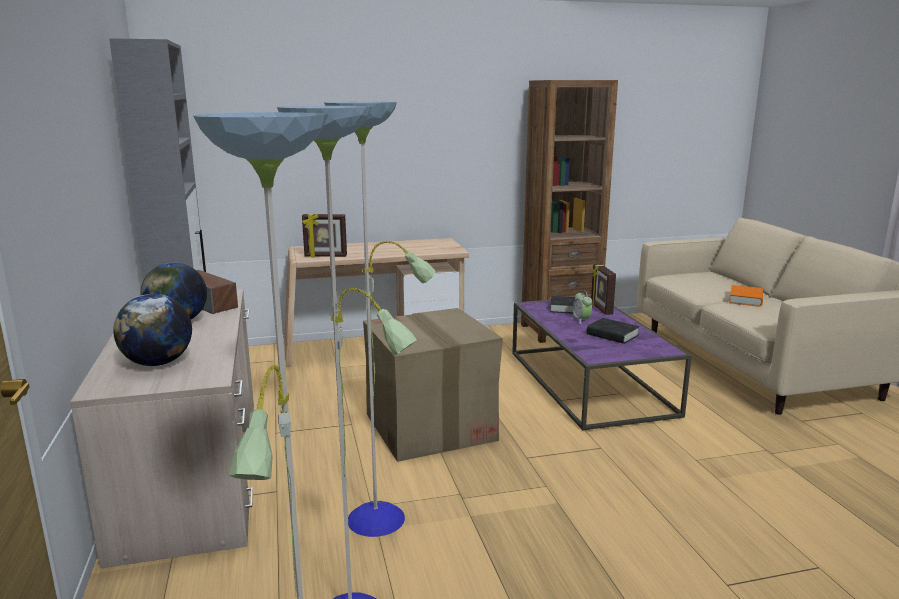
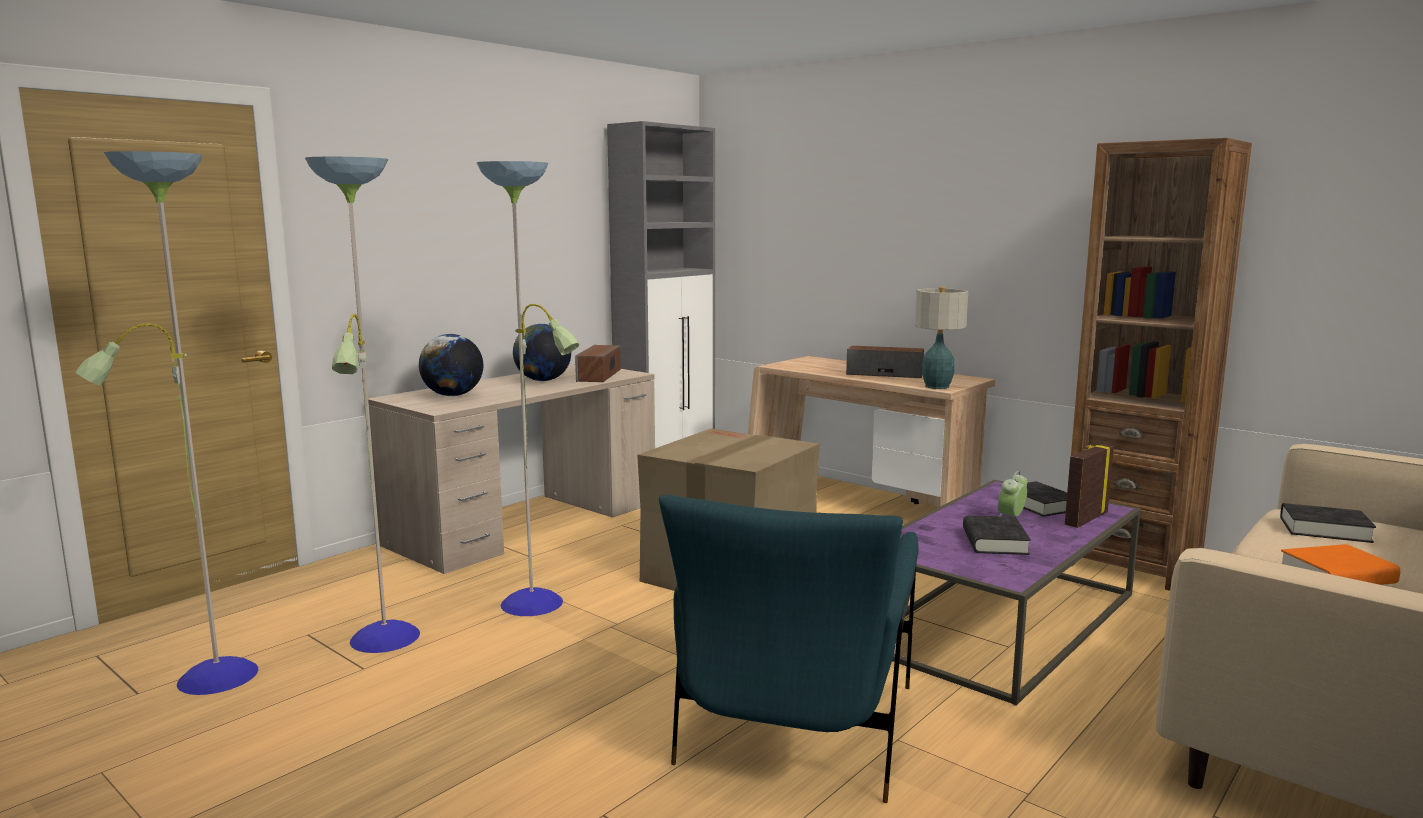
camera: 55 degrees right, 5 degrees down
picture frame [302,214,347,257] -> none
none -> blue armchair [659,495,919,803]
none -> speaker [846,346,924,378]
none -> table lamp [915,287,968,389]
none -> black book [1280,503,1376,543]

